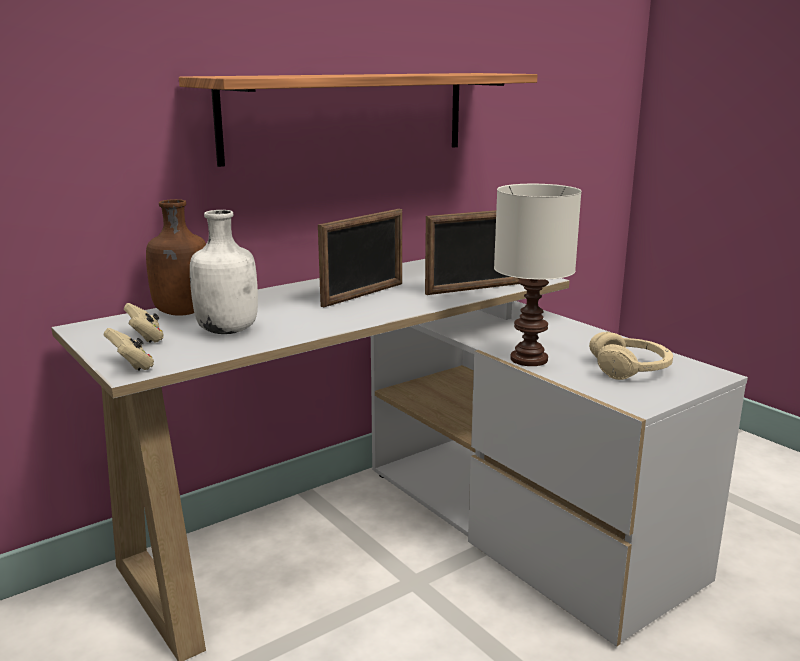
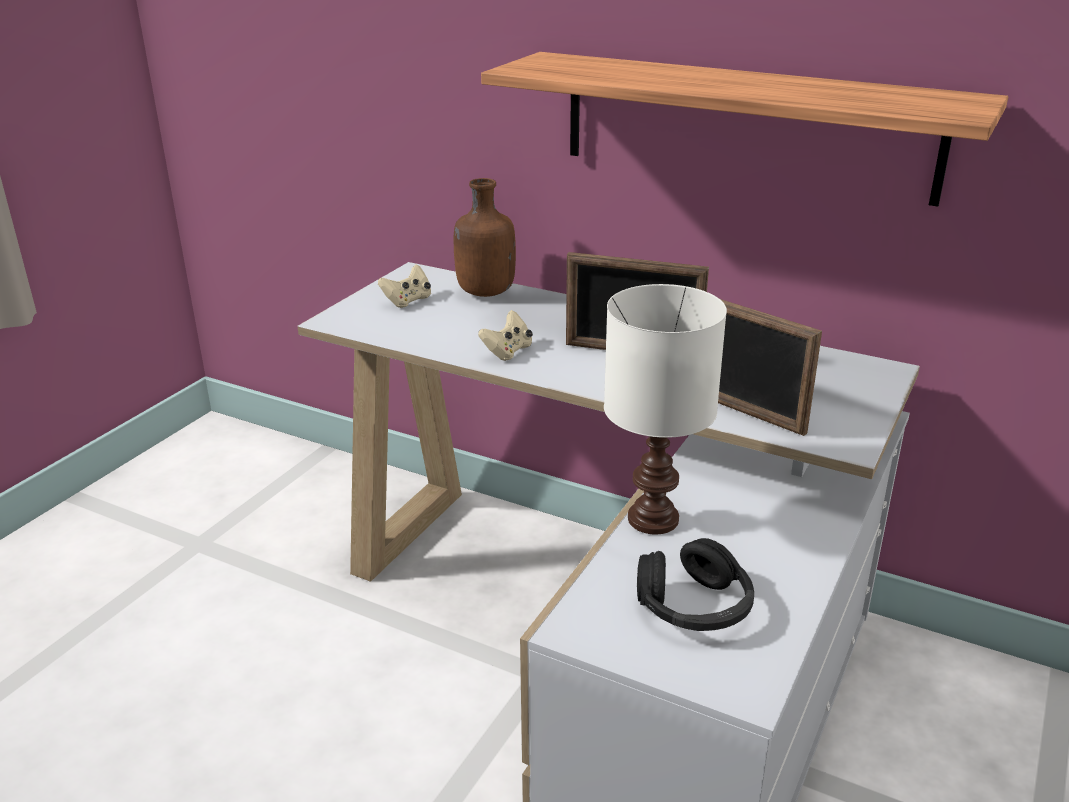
camera: 65 degrees right, 10 degrees up
beige game controller [104,328,154,371] -> beige game controller moved to [478,310,533,361]
white bottle [190,210,258,334] -> none
beige headphones [589,331,673,380] -> black headphones [637,538,754,631]

